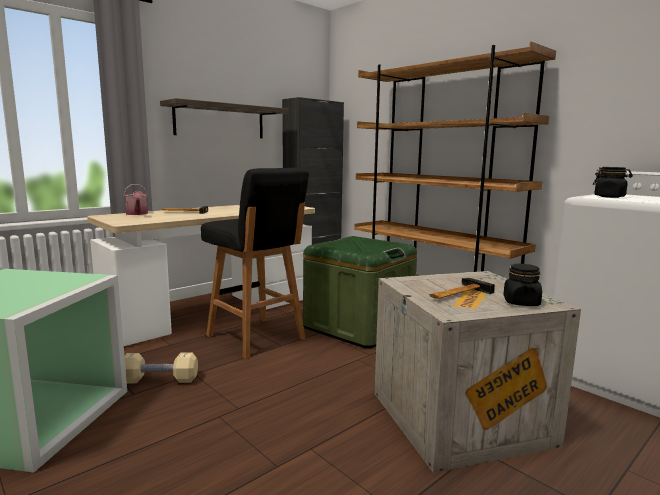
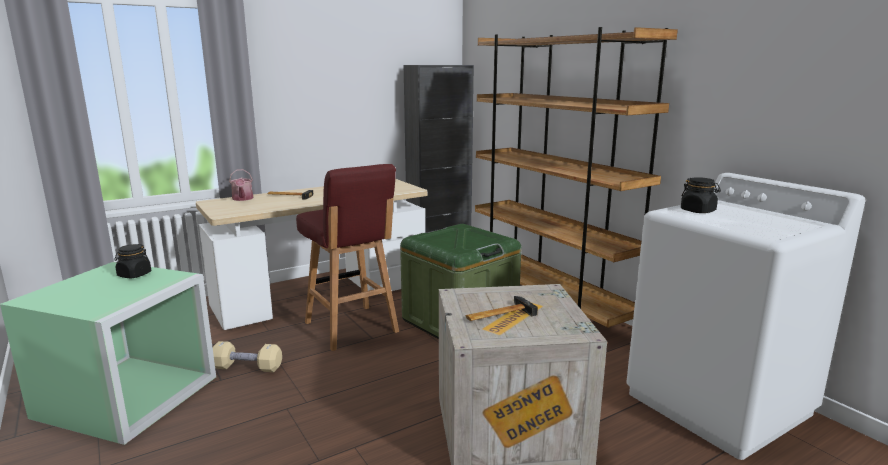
camera: 10 degrees right, 5 degrees up
shelf [160,98,289,138] -> none
black stool [201,168,309,359] -> red stool [296,164,399,351]
black jar [503,264,542,306] -> black jar moved to [115,244,151,278]

